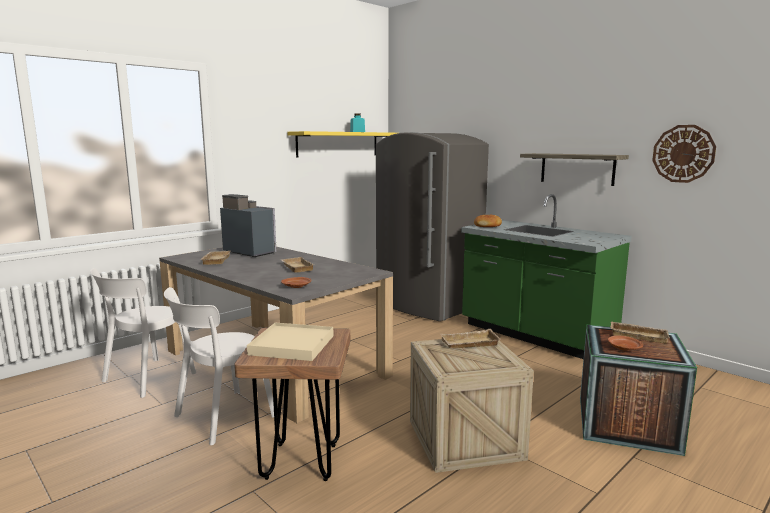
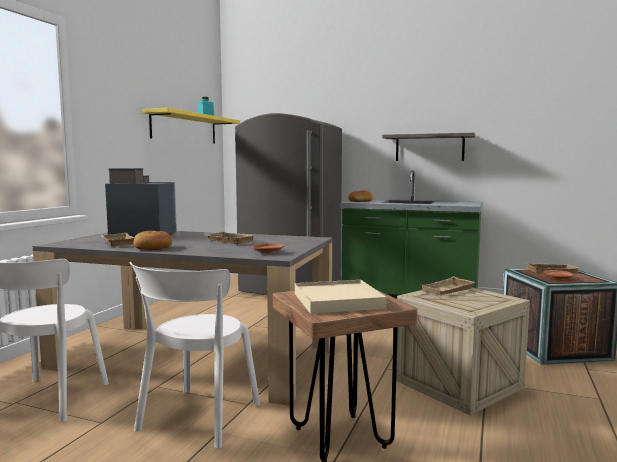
camera: 25 degrees left, 5 degrees down
wall clock [652,125,716,183] -> none
none -> bread [134,231,172,250]

